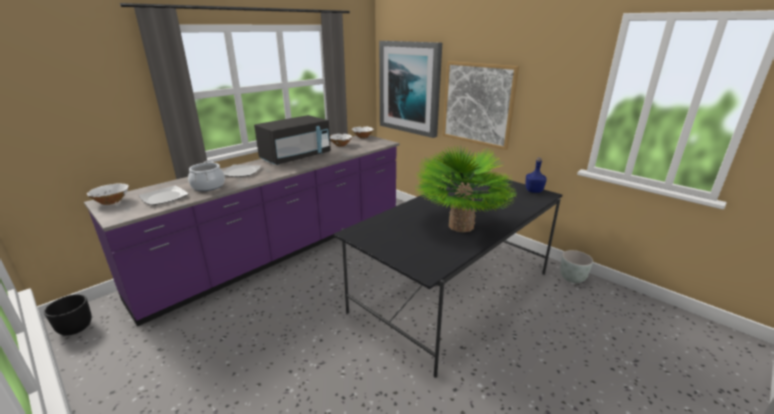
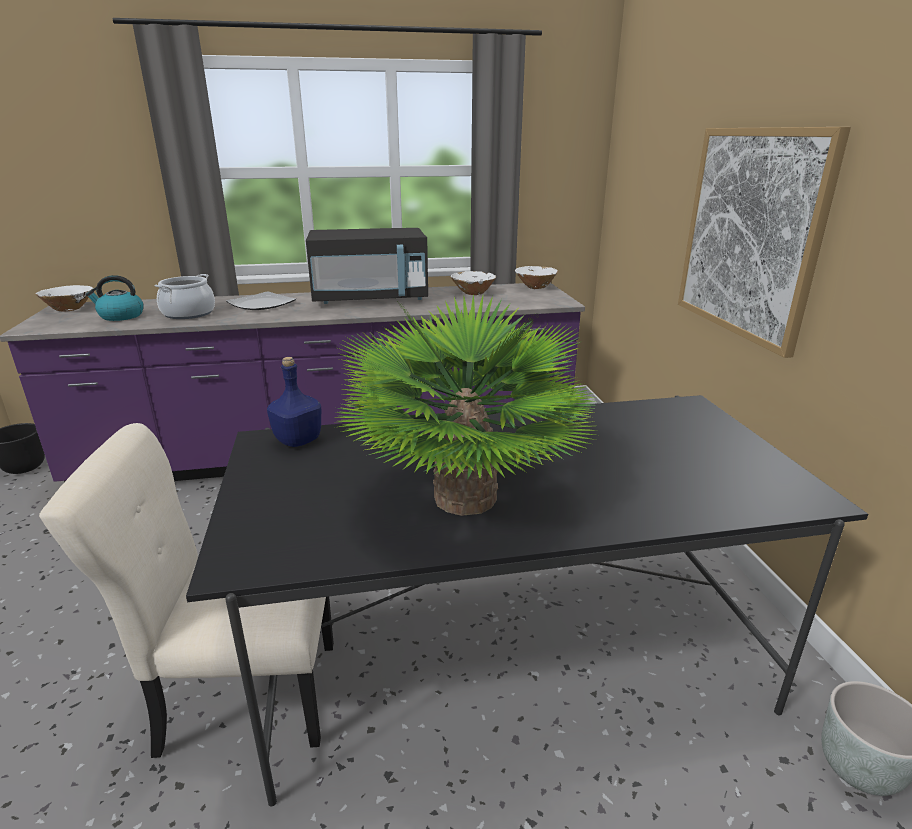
camera: 35 degrees right, 0 degrees up
plate [139,185,189,205] -> kettle [86,275,144,321]
picture [379,41,442,138] -> none
blue bottle [525,158,547,193] -> blue bottle moved to [267,357,321,447]
none -> beige chair [39,423,334,758]

